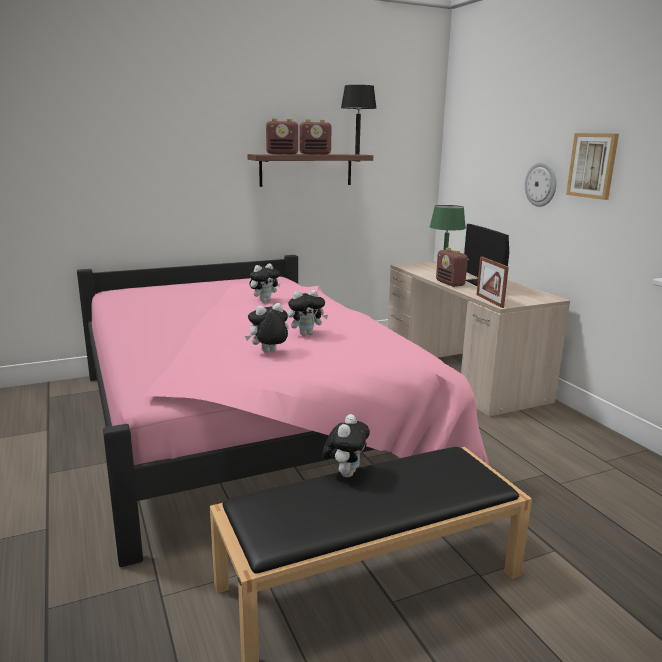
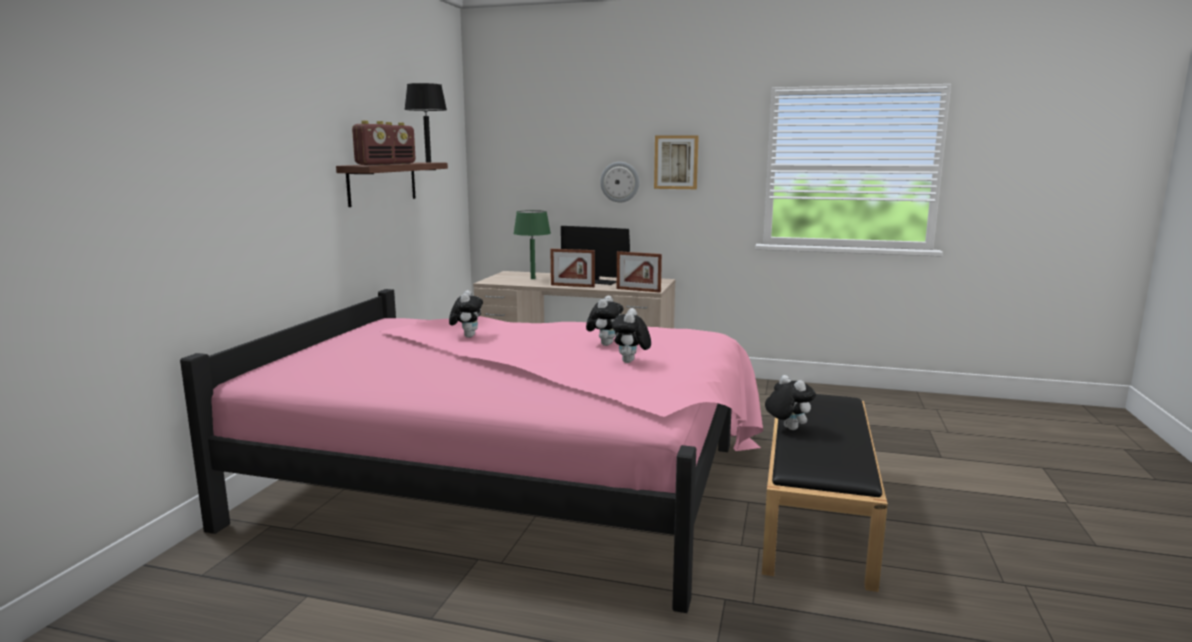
camera: 50 degrees left, 5 degrees down
radio [436,248,469,287] -> picture frame [550,249,595,287]

